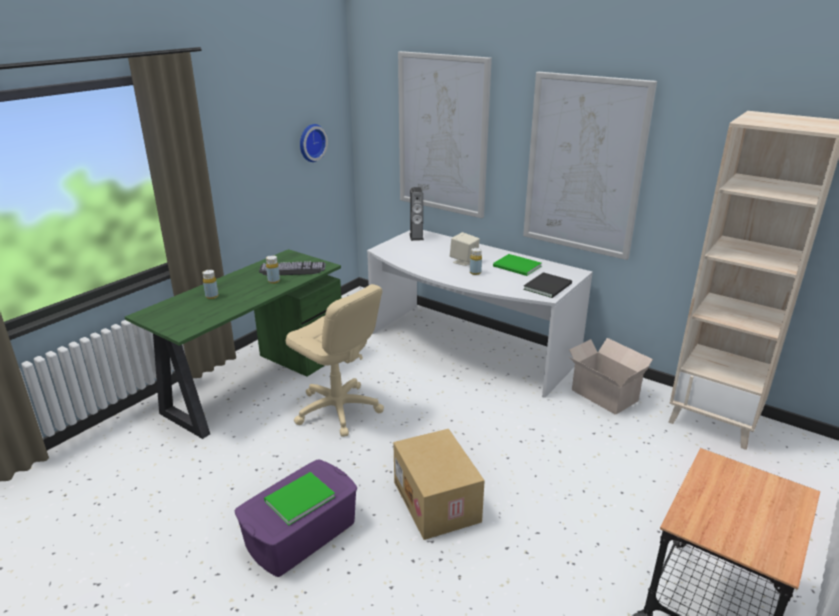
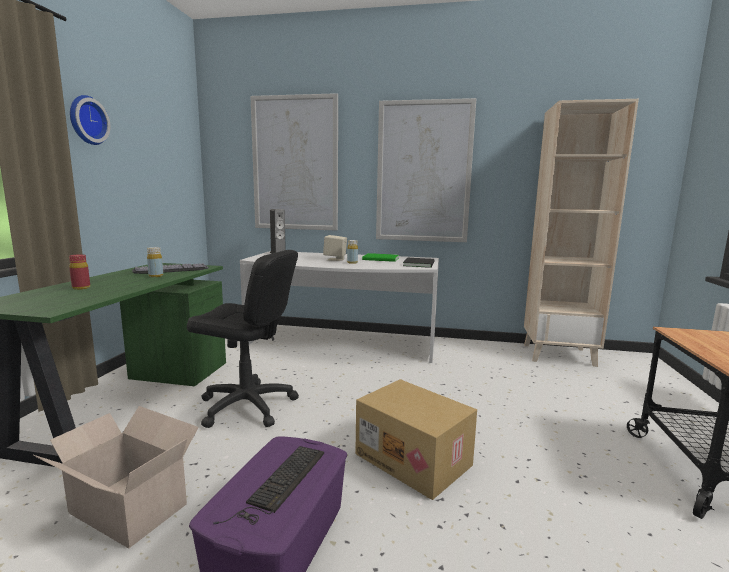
camera: 25 degrees left, 15 degrees down
yellow bottle [202,270,219,299] -> red bottle [69,254,90,290]
green book [264,472,335,525] -> keyboard [213,446,324,525]
beige office chair [286,284,384,437] -> black office chair [187,250,299,428]
wall clock [300,124,328,162] -> wall clock moved to [70,95,110,145]
cardboard box [569,338,653,415] -> cardboard box moved to [33,406,199,548]

